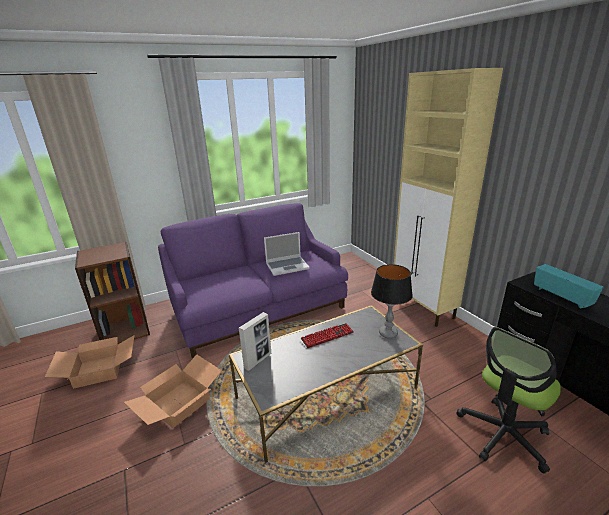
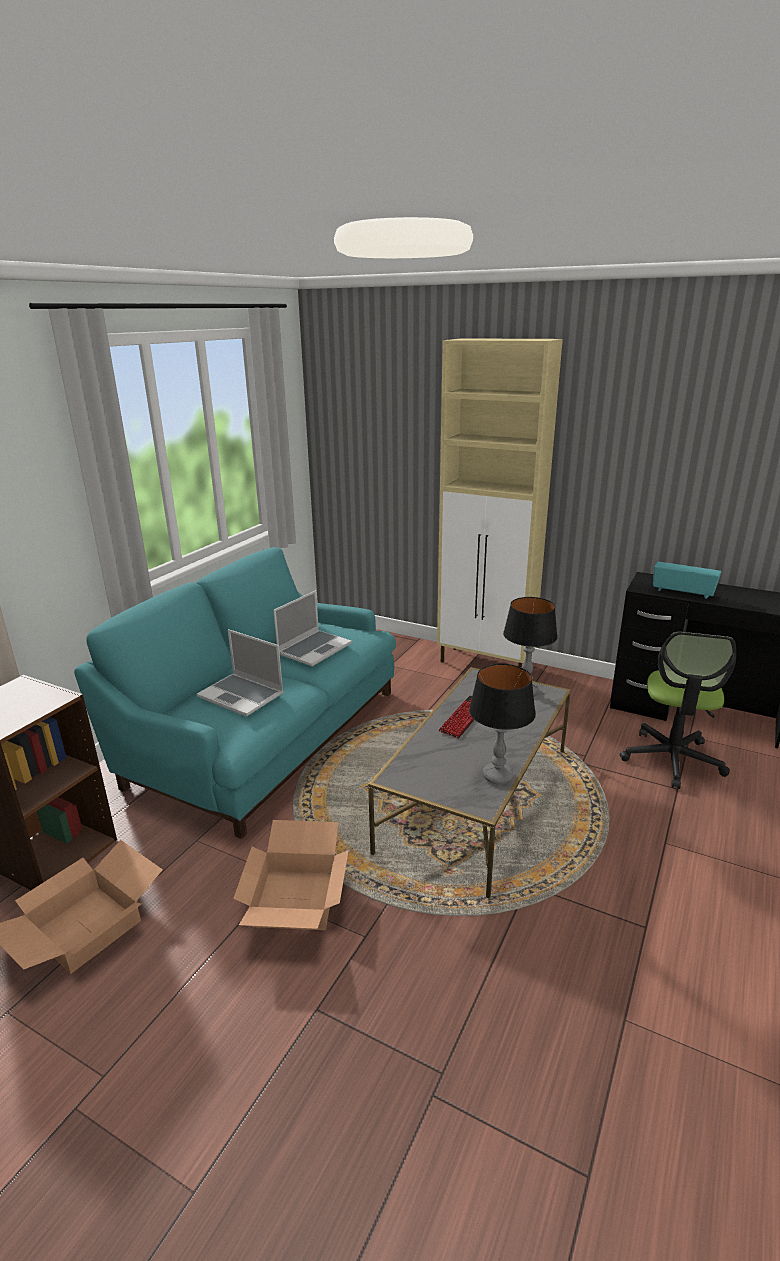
camera: 35 degrees left, 0 degrees up
purple sofa [158,203,348,358] -> turquoise sofa [74,547,396,839]
picture frame [238,312,271,371] -> none
none -> laptop [197,629,284,717]
none -> table lamp [469,664,536,785]

